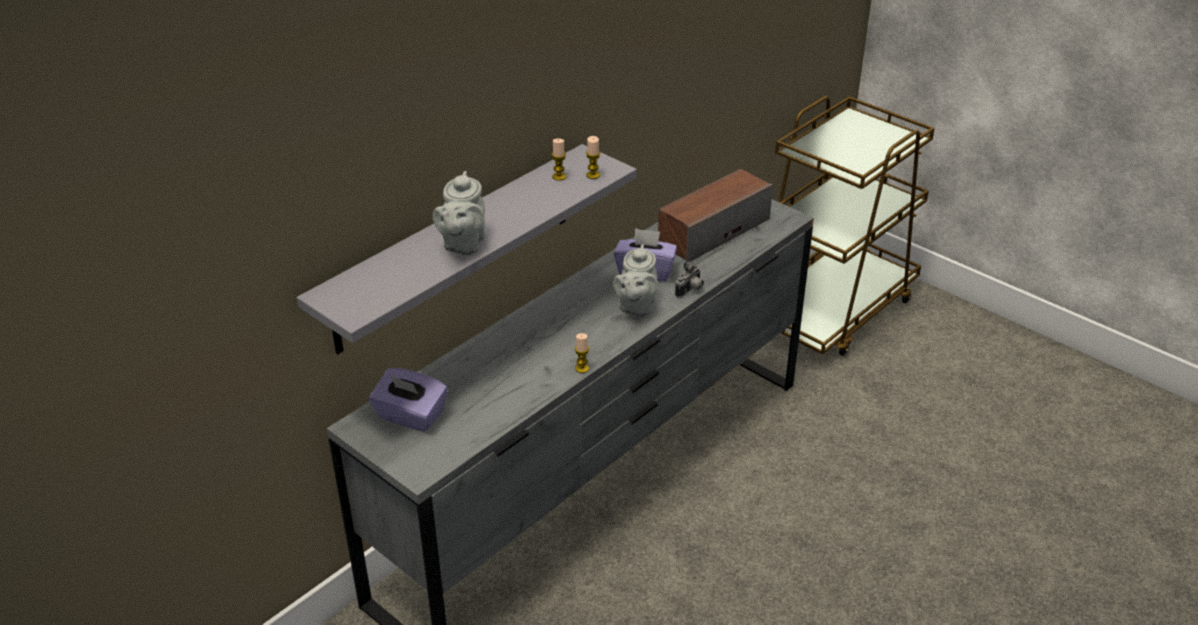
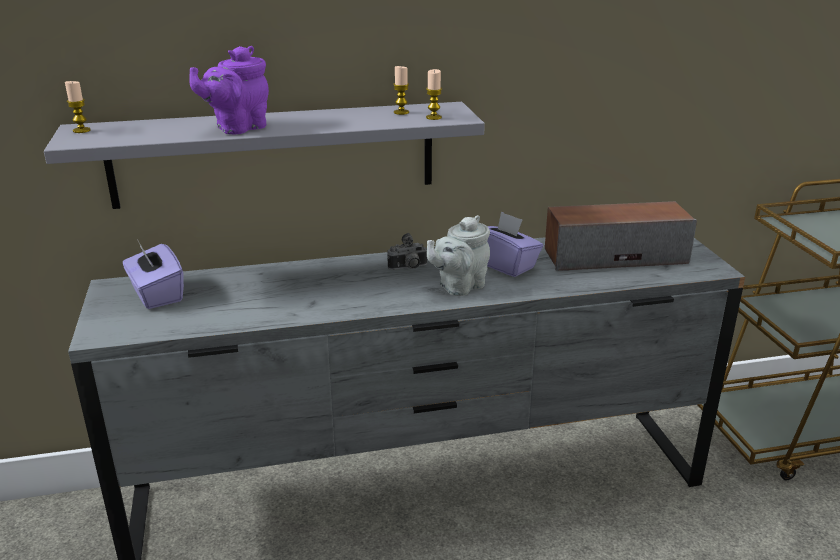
camera: 35 degrees right, 10 degrees down
grey teapot [433,171,485,256] -> purple teapot [189,46,269,134]
candle [575,333,589,373] -> candle moved to [65,81,91,133]
camera [675,261,704,297] -> camera moved to [387,233,427,270]

